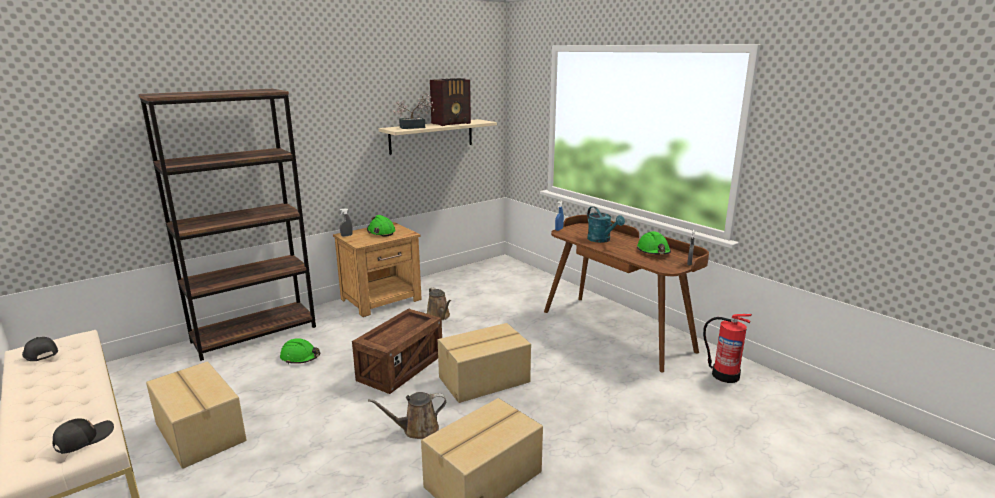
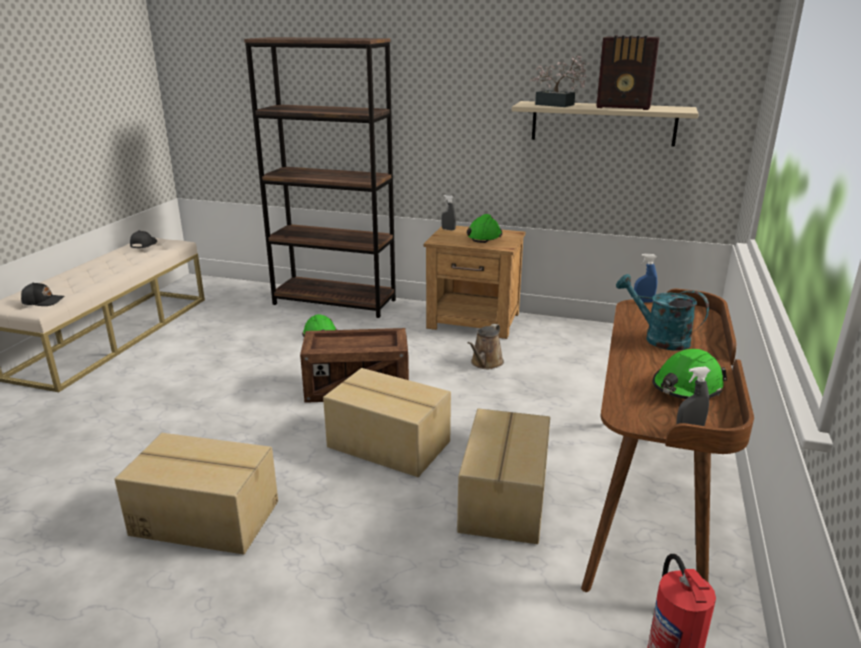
camera: 55 degrees right, 5 degrees up
cardboard box [146,361,246,469] -> cardboard box moved to [457,409,550,544]
brown watering can [368,392,446,439] -> none
turquoise watering can [587,206,625,243] -> turquoise watering can turned 105 degrees clockwise [616,274,709,351]

